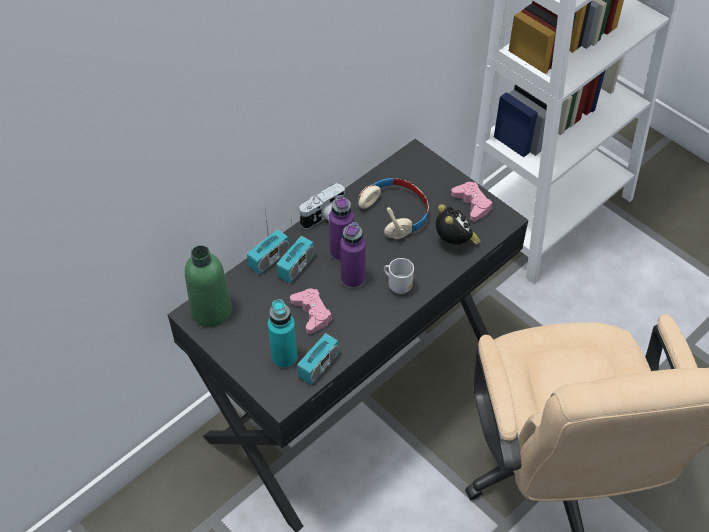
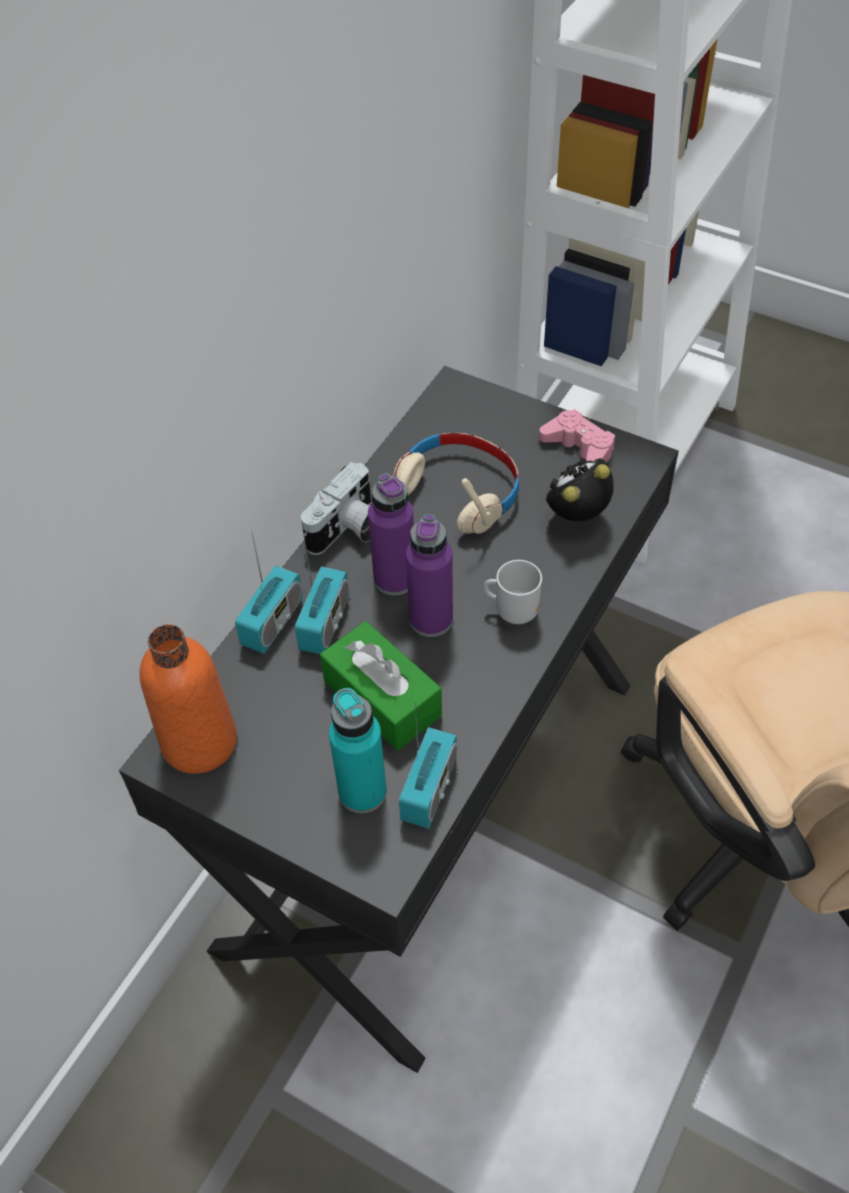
camera: 15 degrees left, 0 degrees up
green bottle [185,245,232,327] -> orange bottle [140,624,237,774]
pink game controller [290,289,332,334] -> green tissue box [320,621,442,751]
alarm clock [436,204,481,245] -> alarm clock turned 90 degrees counterclockwise [546,458,614,521]

